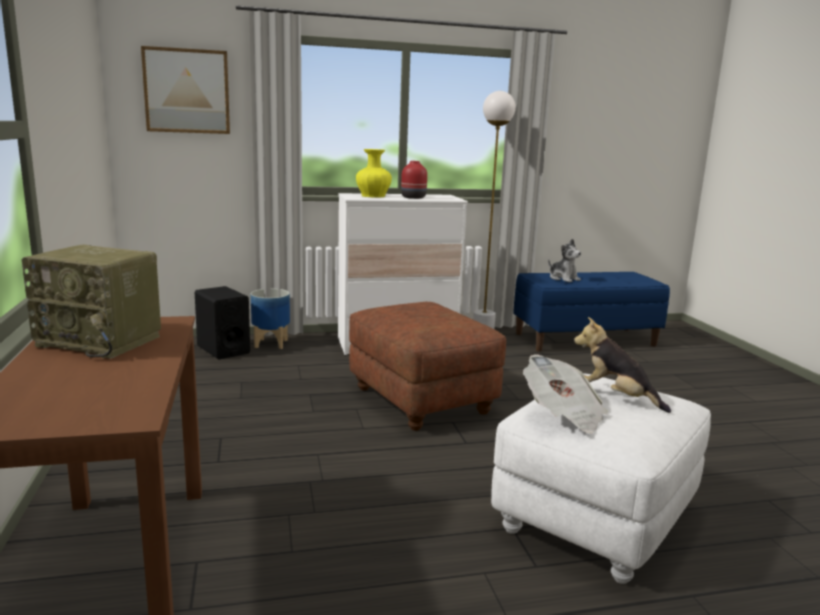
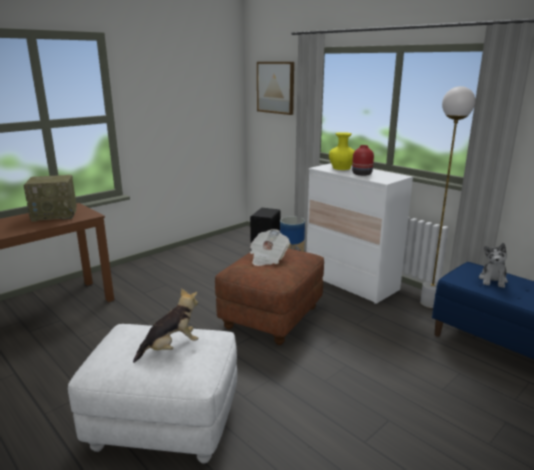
camera: 60 degrees right, 5 degrees up
radio [22,245,161,359] -> radio turned 90 degrees counterclockwise [24,175,77,222]
newspaper [523,354,608,434] -> newspaper moved to [250,229,290,266]
plush toy [574,317,671,413] -> plush toy turned 45 degrees clockwise [133,288,198,363]

